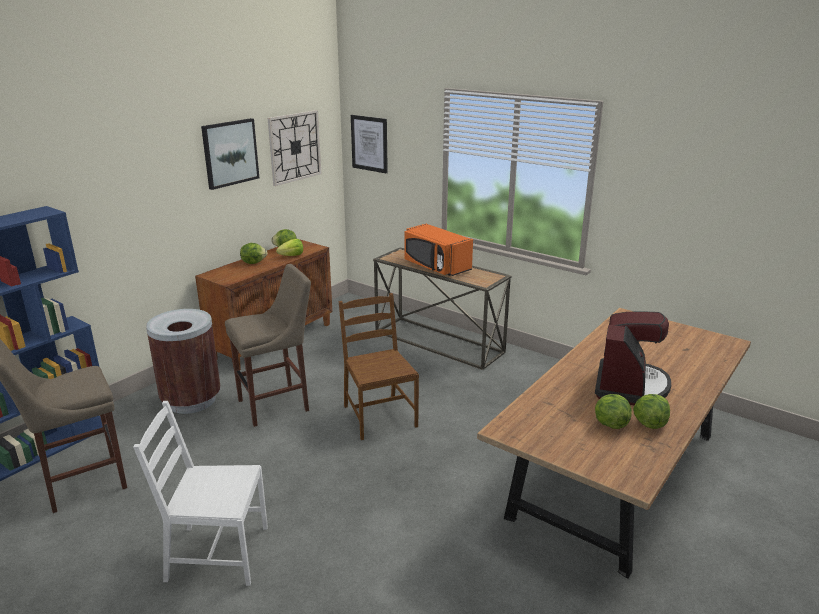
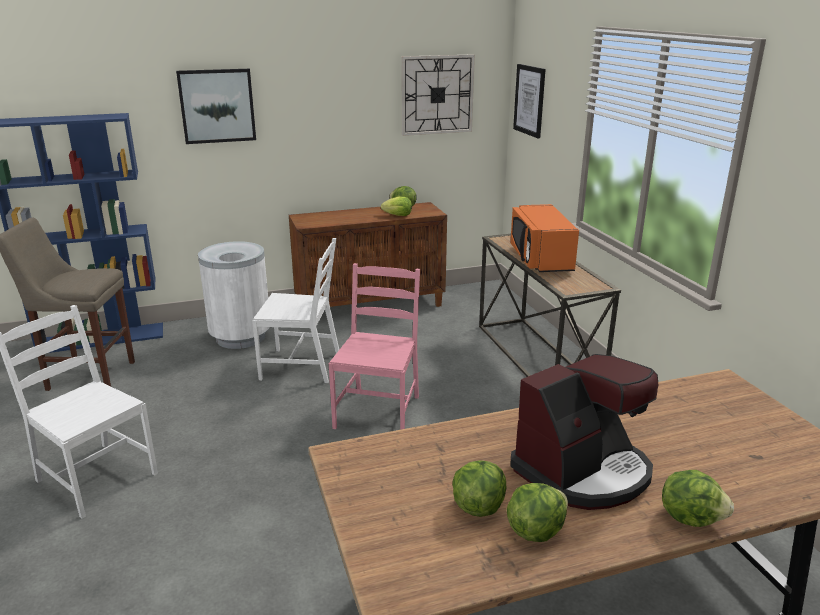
camera: 35 degrees right, 0 degrees up
brown trash can [146,309,221,414] -> white trash can [198,241,270,349]
picture [201,118,259,190] -> picture moved to [176,69,256,144]
beige stool [225,264,311,427] -> white chair [252,238,339,383]
lettuce [240,243,267,264] -> lettuce moved to [662,470,734,527]
brown chair [339,293,419,440] -> pink chair [329,263,420,430]

